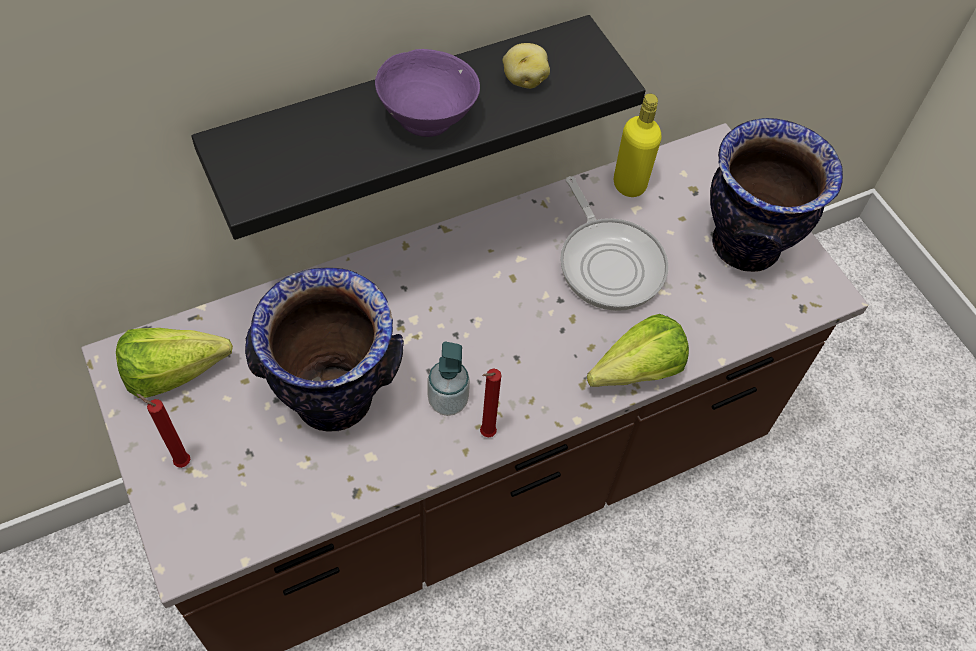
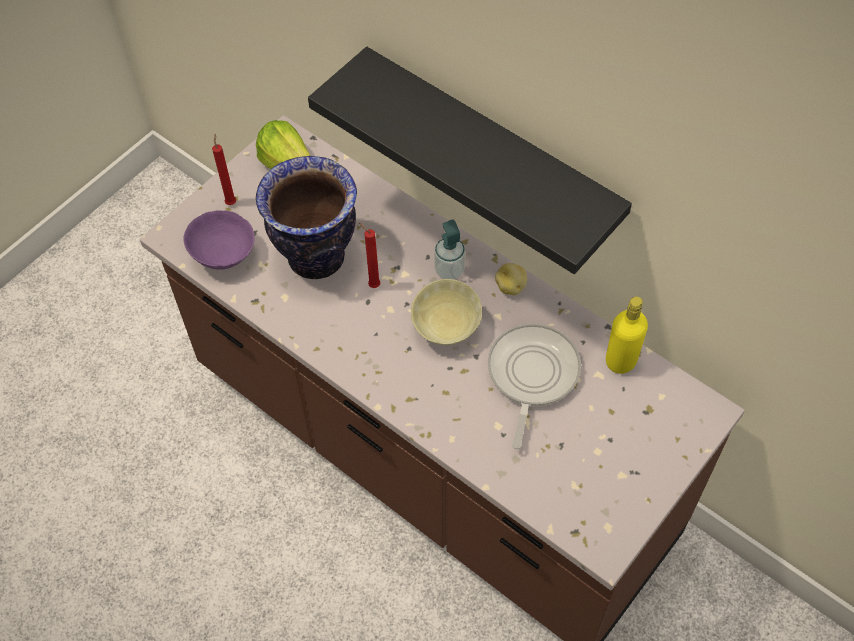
camera: 70 degrees right, 0 degrees up
purple bowl [375,49,480,137] -> purple bowl moved to [183,210,255,270]
soap dispenser [427,341,470,416] -> soap dispenser moved to [434,219,466,280]
red candle [480,369,501,438] -> red candle moved to [359,223,380,288]
potato [502,43,550,89] -> potato moved to [495,263,527,295]
frying pan [560,176,668,311] -> frying pan turned 150 degrees clockwise [488,323,581,449]
lettuce [587,314,689,387] -> none
vase [710,118,843,272] -> none
none -> beige bowl [411,279,482,345]

